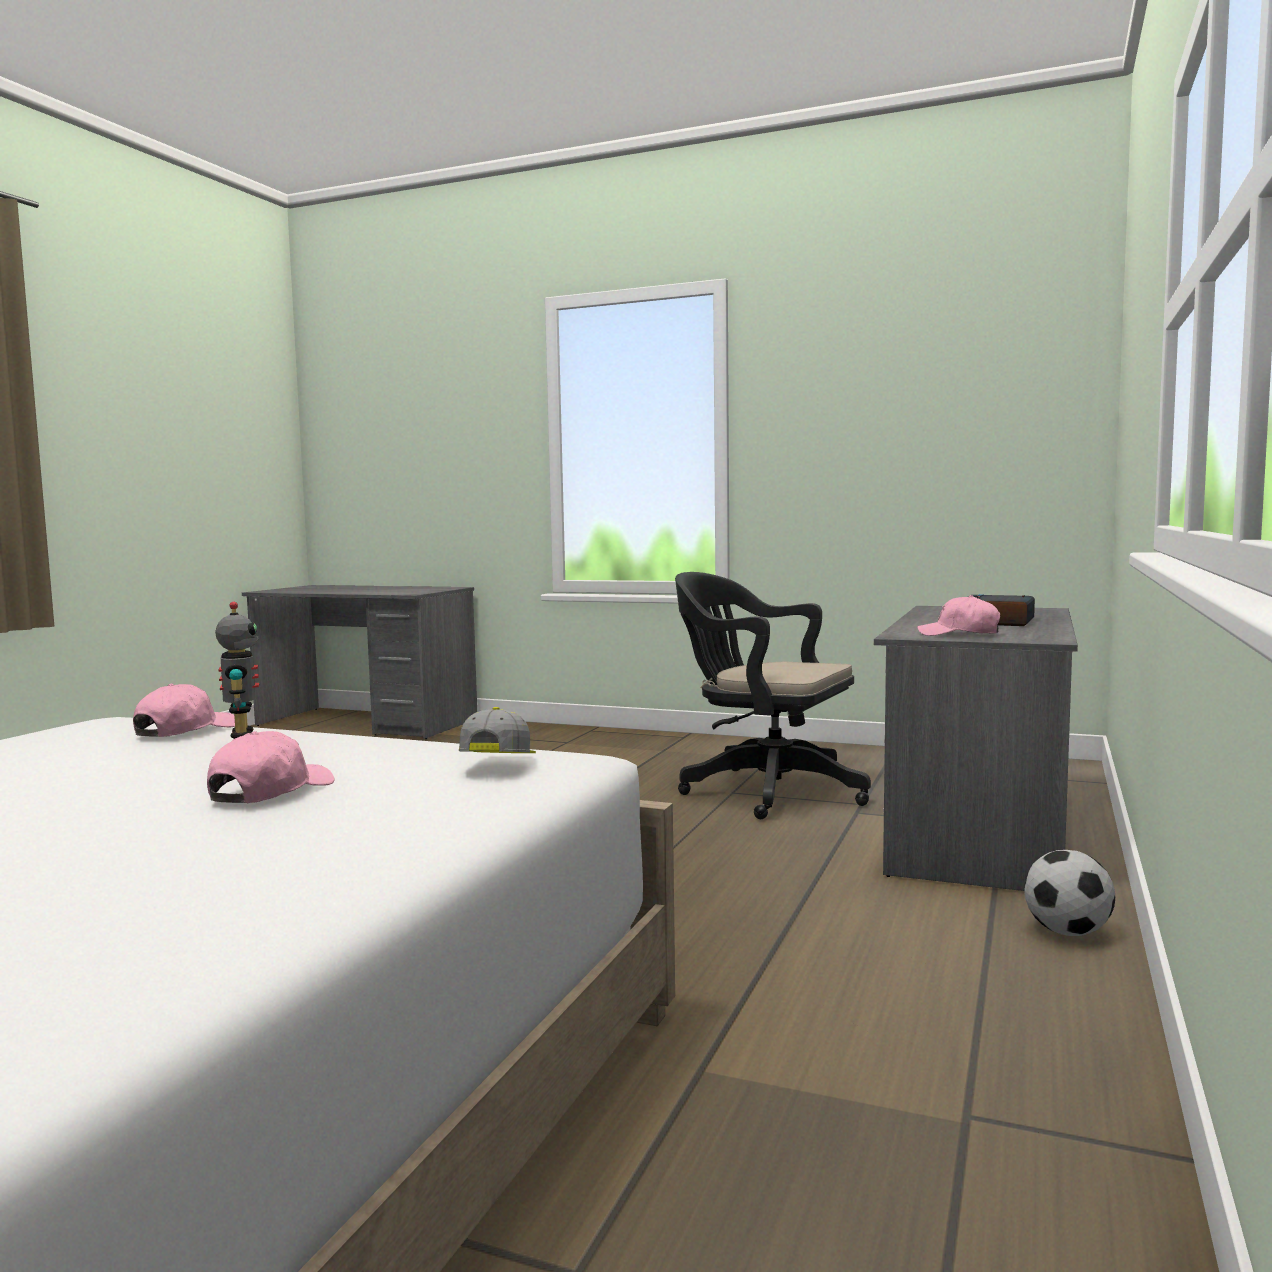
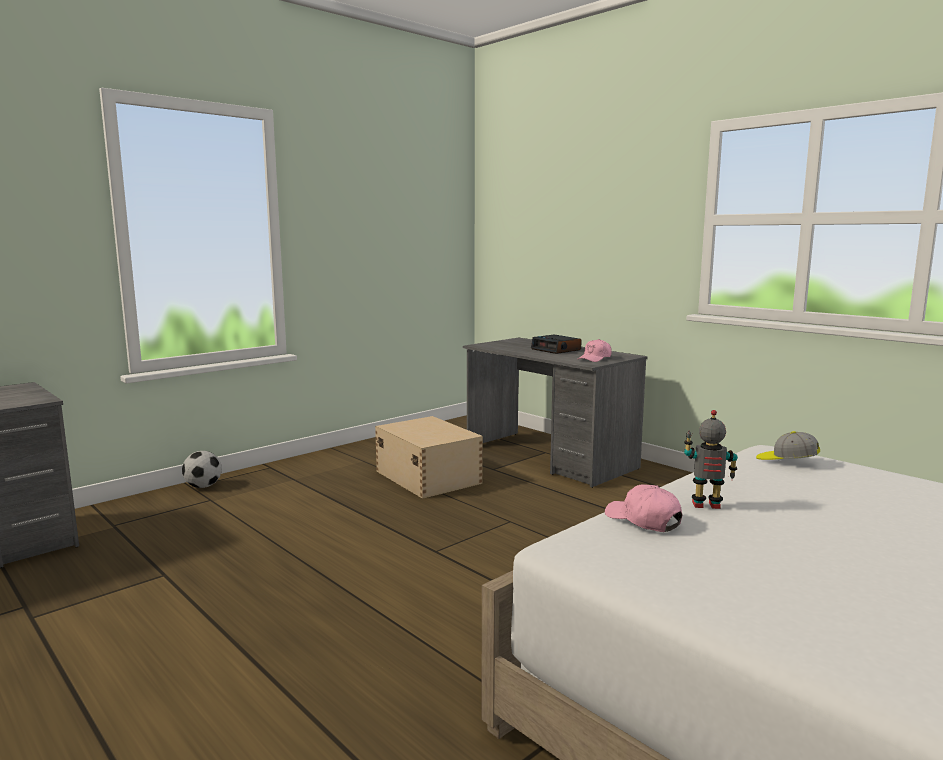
camera: 65 degrees left, 5 degrees up
pink cap [207,731,334,803] -> none
black office chair [675,572,871,819] -> beige storage box [375,416,483,499]
football [1024,850,1115,936] -> football moved to [182,451,222,488]

